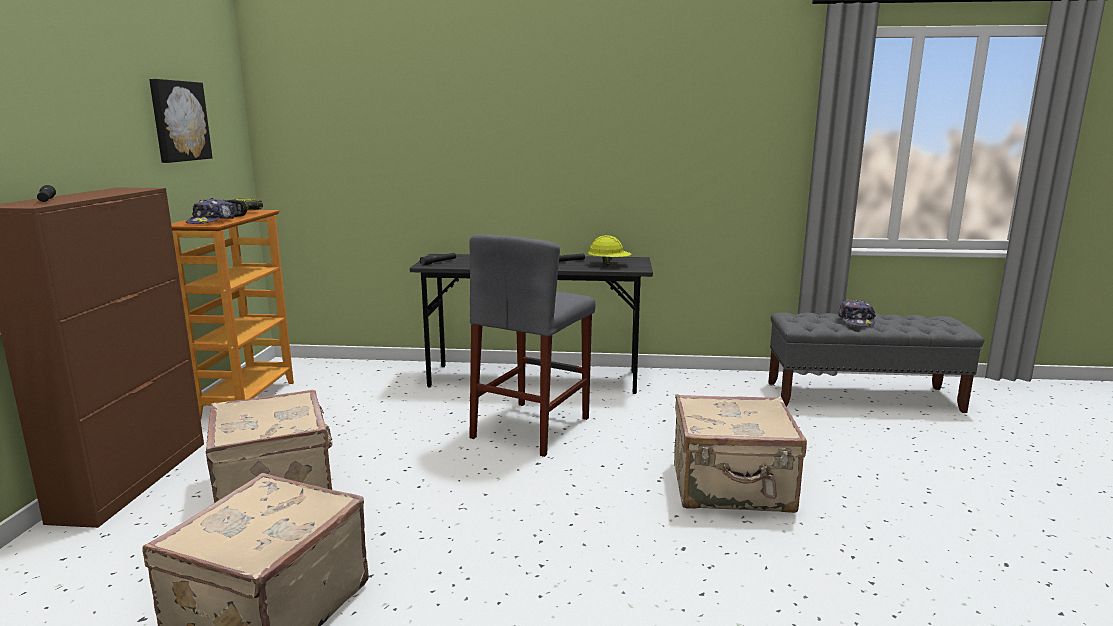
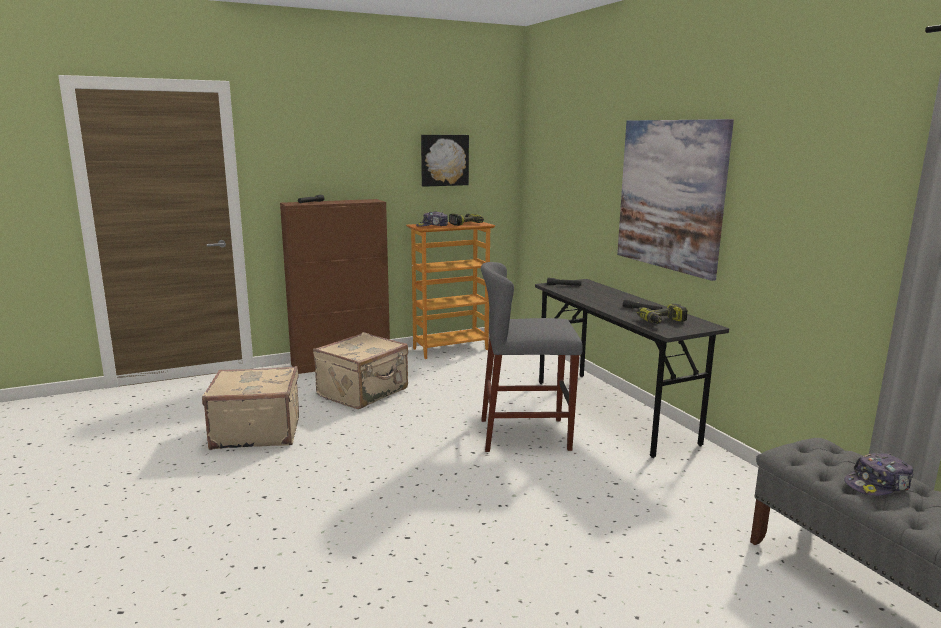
camera: 60 degrees right, 0 degrees up
yellow hard hat [588,235,632,265] -> power drill [636,304,688,324]
beige suitcase [674,394,807,513] -> none
none -> picture [617,119,734,281]

